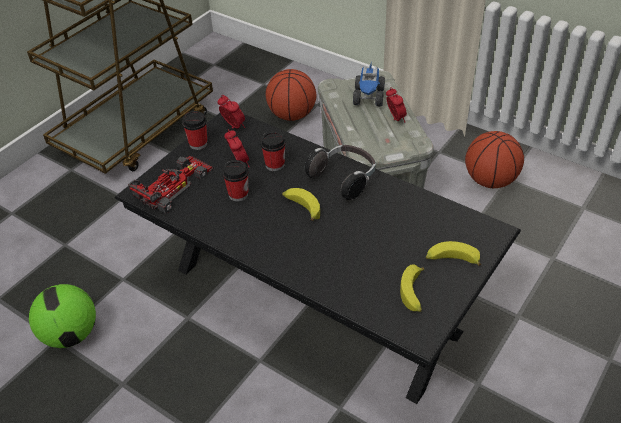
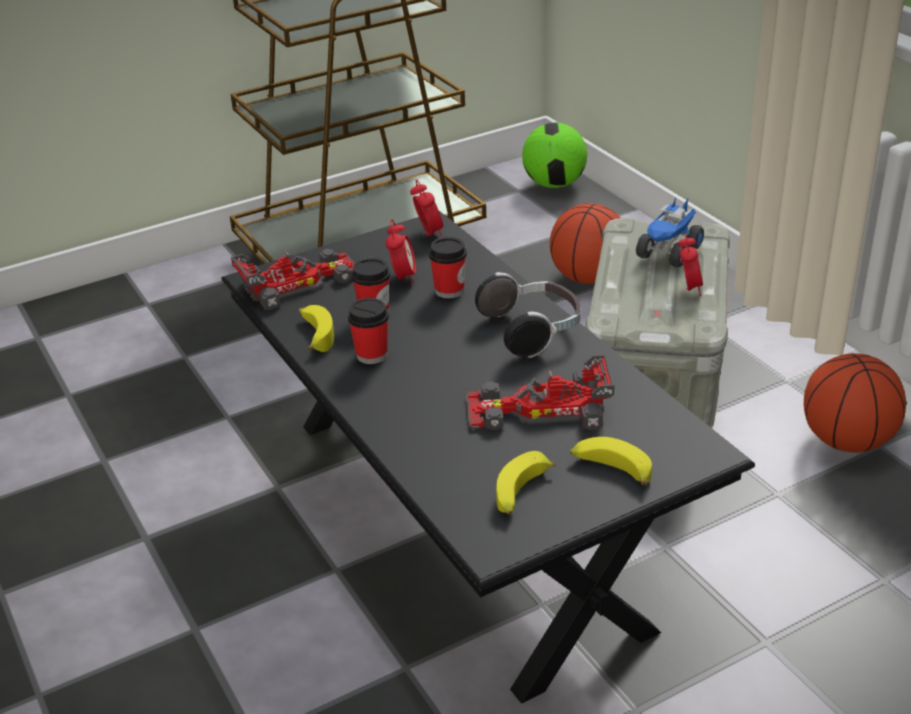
camera: 25 degrees right, 10 degrees down
football [29,284,96,348] -> football moved to [522,122,587,188]
cup [182,111,207,150] -> cup moved to [348,298,389,364]
banana [282,188,320,221] -> banana moved to [299,305,334,352]
none -> toy car [466,355,615,430]

